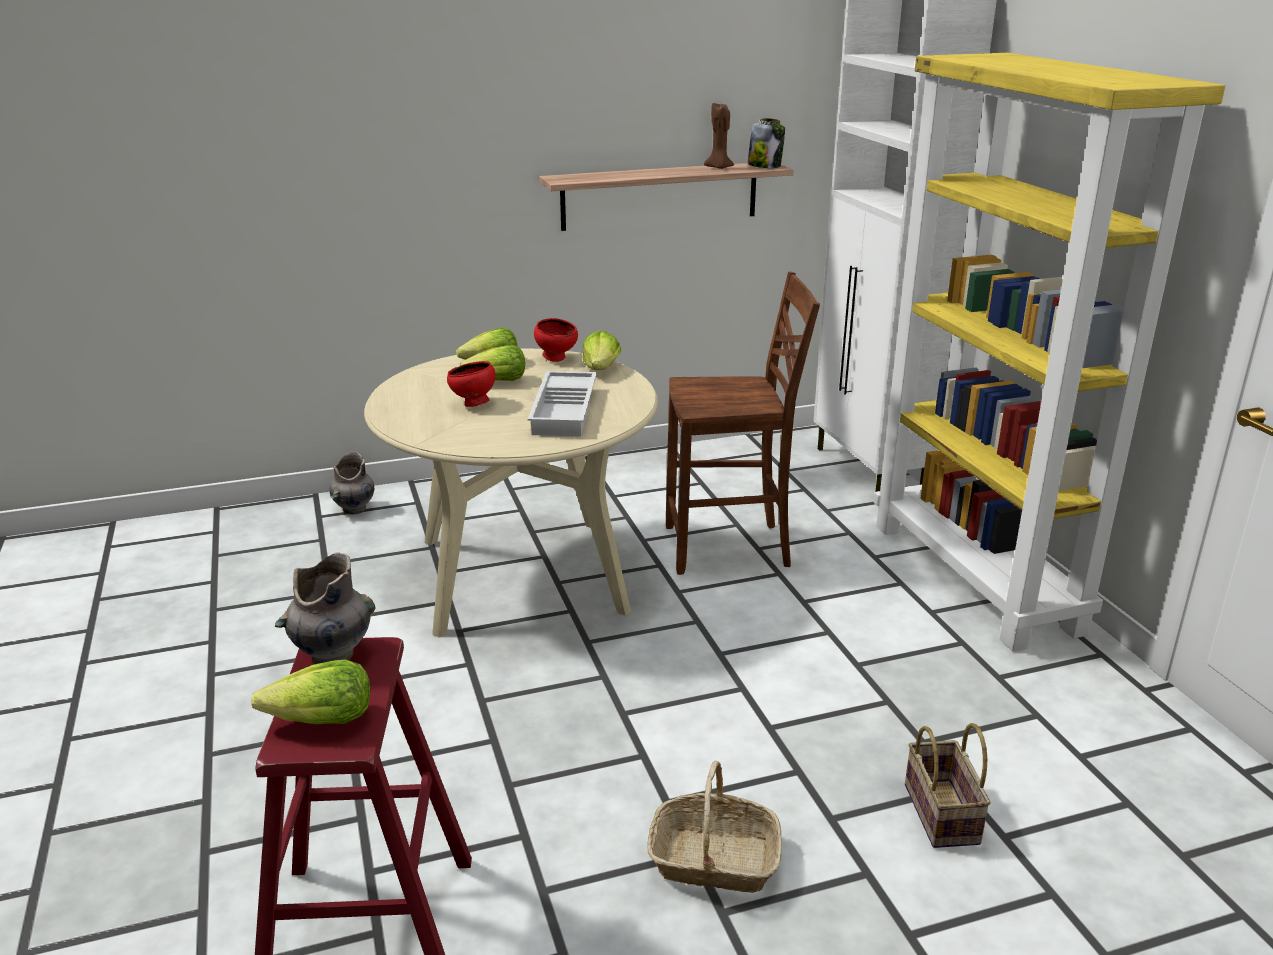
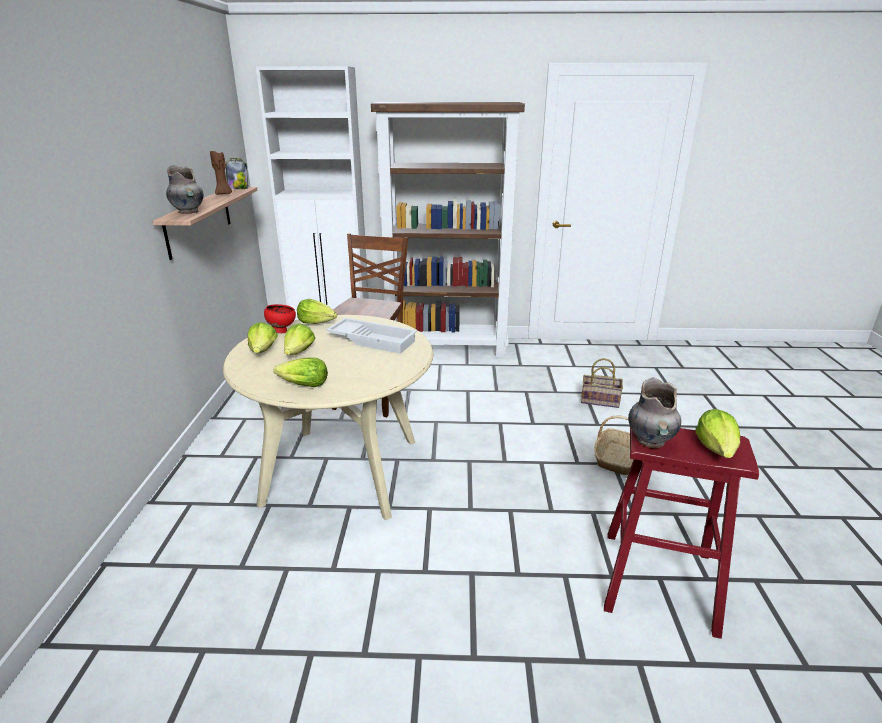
camera: 70 degrees left, 0 degrees up
grey vase [330,452,374,515] -> grey vase moved to [166,165,204,214]
red bowl [447,361,496,407] -> none
yellow bookcase [874,53,1225,651] -> brown bookcase [371,102,525,358]
none -> lettuce [273,357,328,387]

